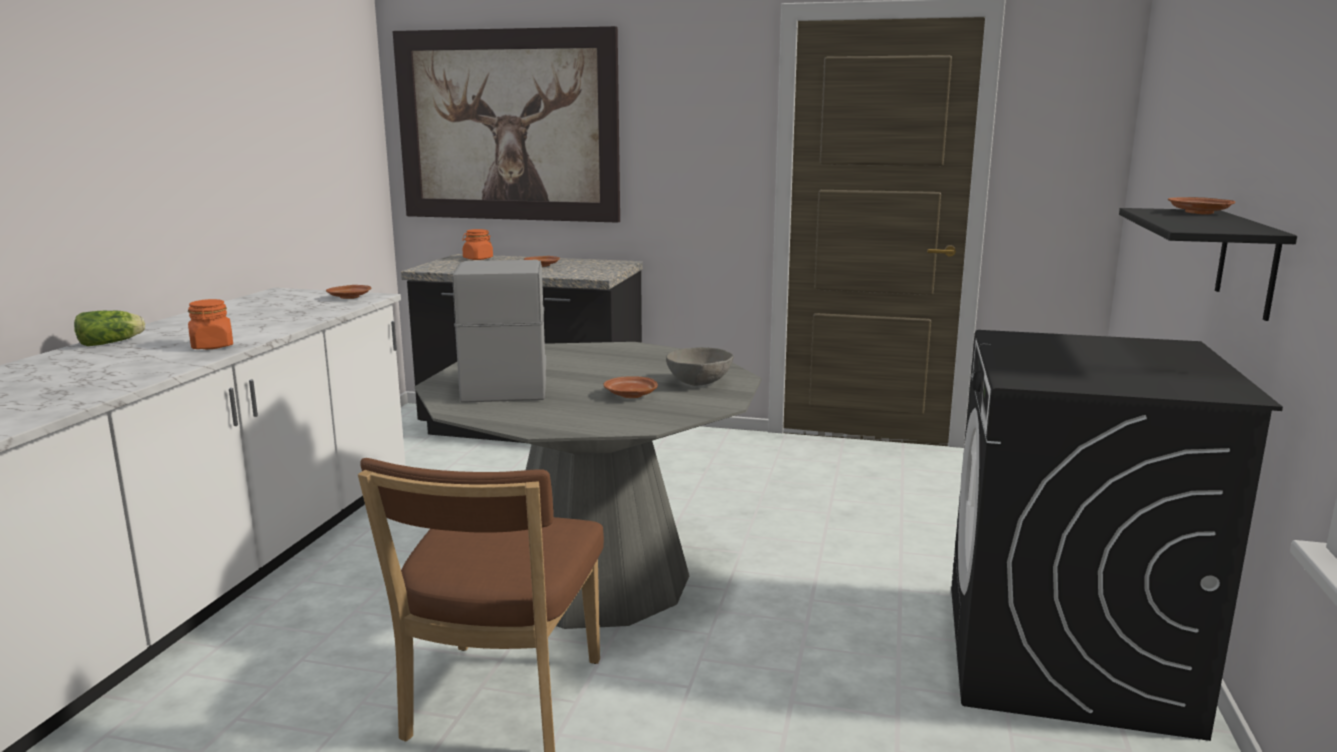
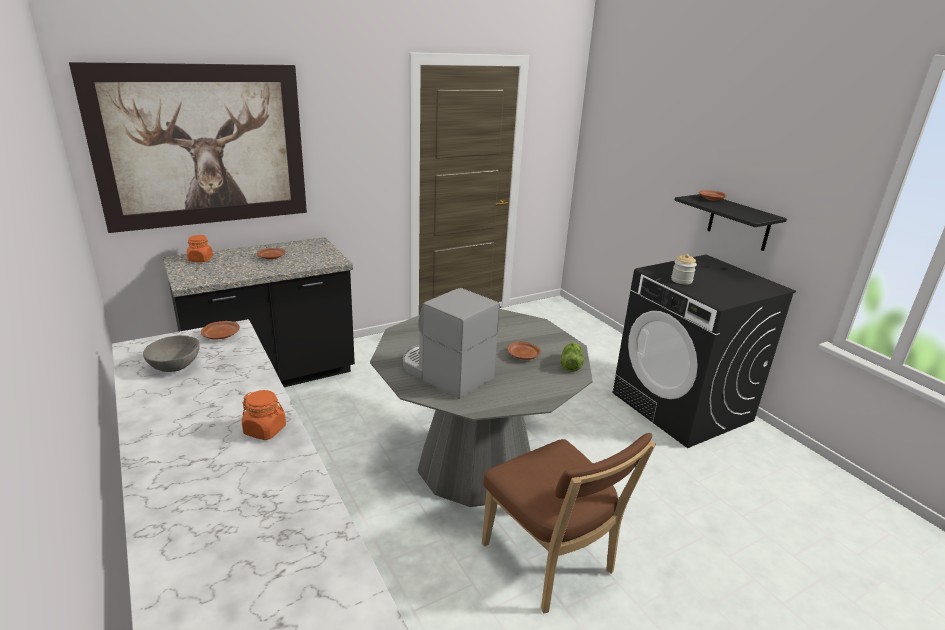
camera: 45 degrees left, 10 degrees up
lettuce [74,311,145,346] -> lettuce moved to [561,343,584,372]
grey bowl [666,347,734,386] -> grey bowl moved to [143,335,200,372]
none -> jar [671,254,697,285]

